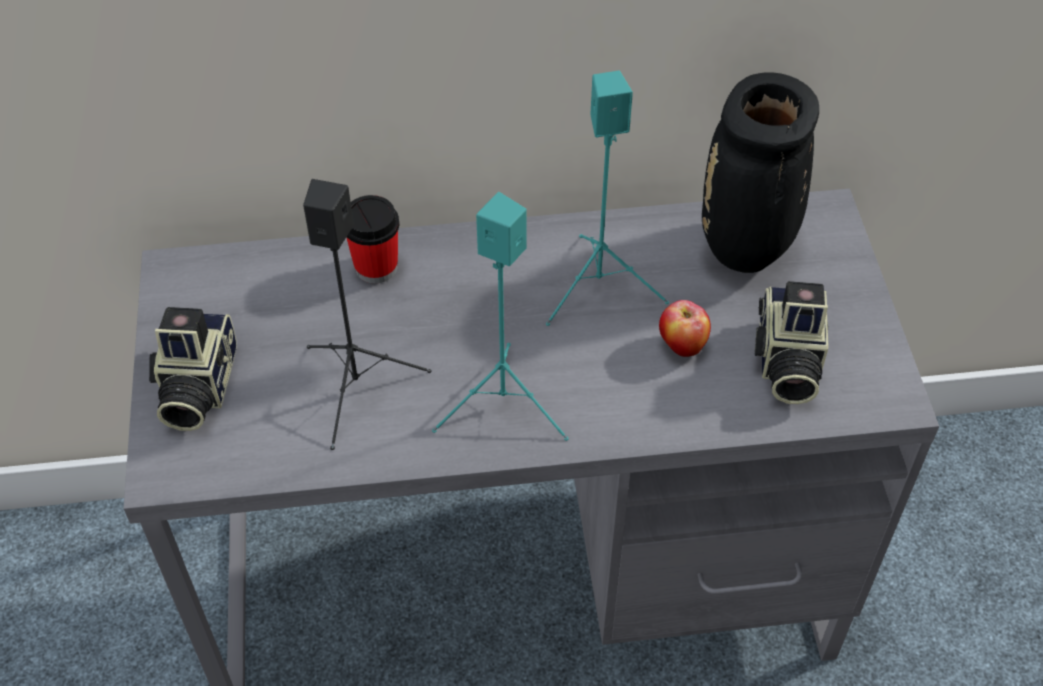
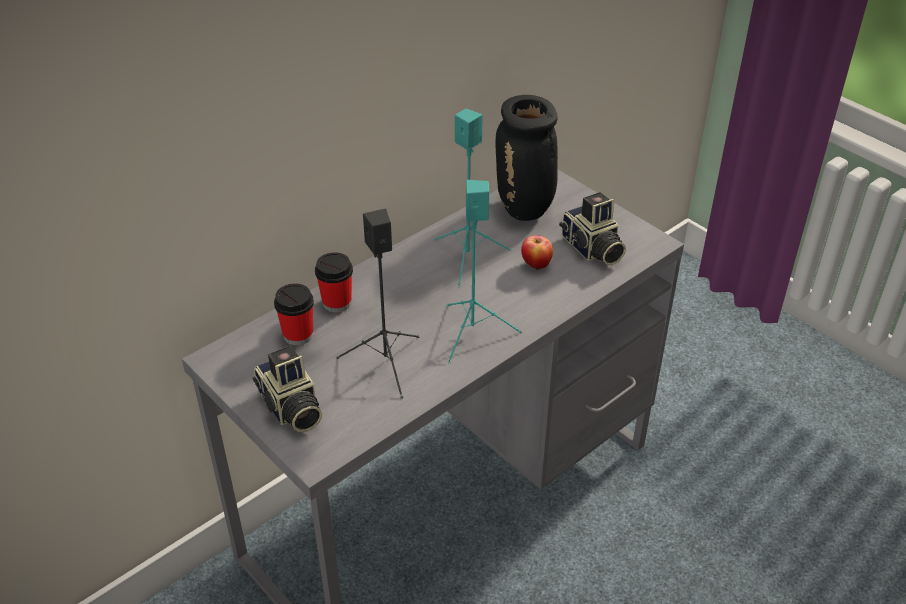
camera: 35 degrees left, 10 degrees down
none -> cup [274,284,314,345]

